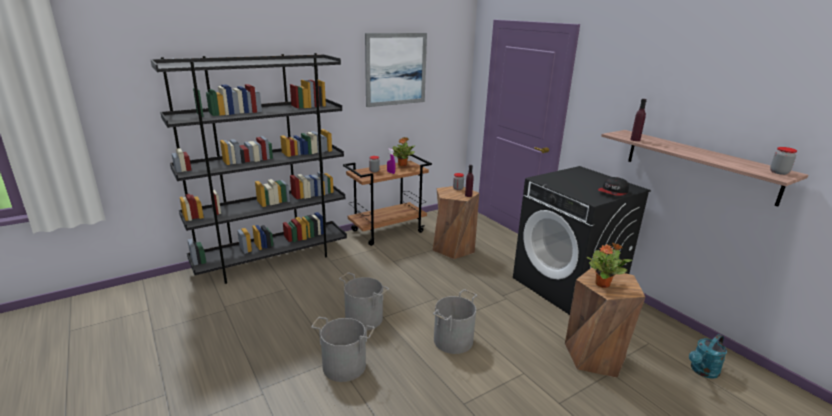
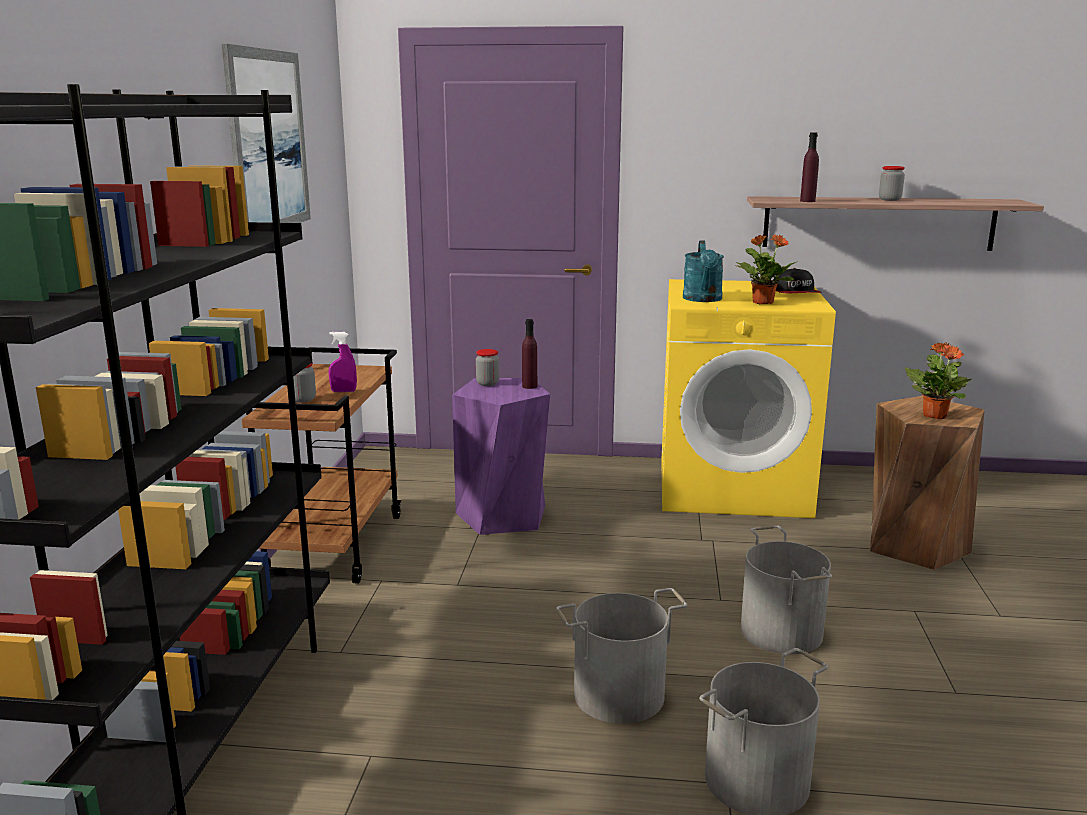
camera: 50 degrees left, 5 degrees down
potted plant [393,137,415,167] -> potted plant moved to [735,234,798,304]
brown stool [432,186,479,259] -> purple stool [452,378,550,535]
black washing machine [513,166,651,315] -> yellow washing machine [661,279,836,518]
turquoise watering can [689,334,727,379] -> turquoise watering can moved to [683,241,724,302]
jar [770,147,797,175] -> jar moved to [879,166,905,201]

